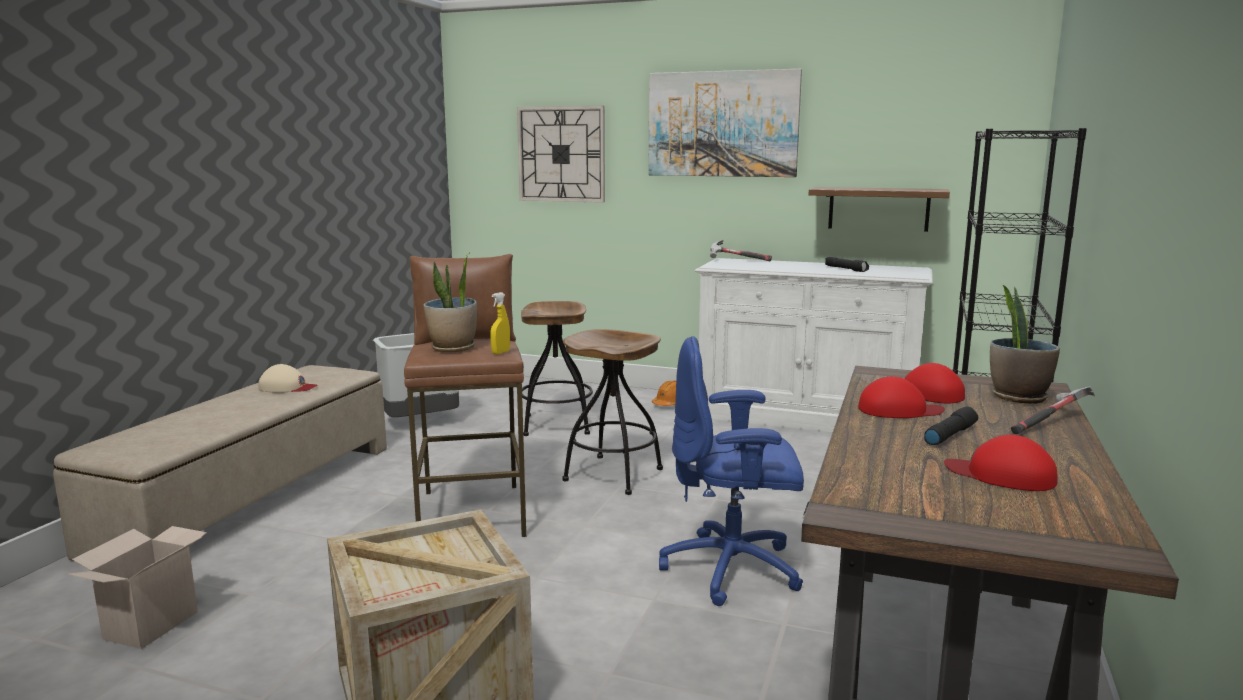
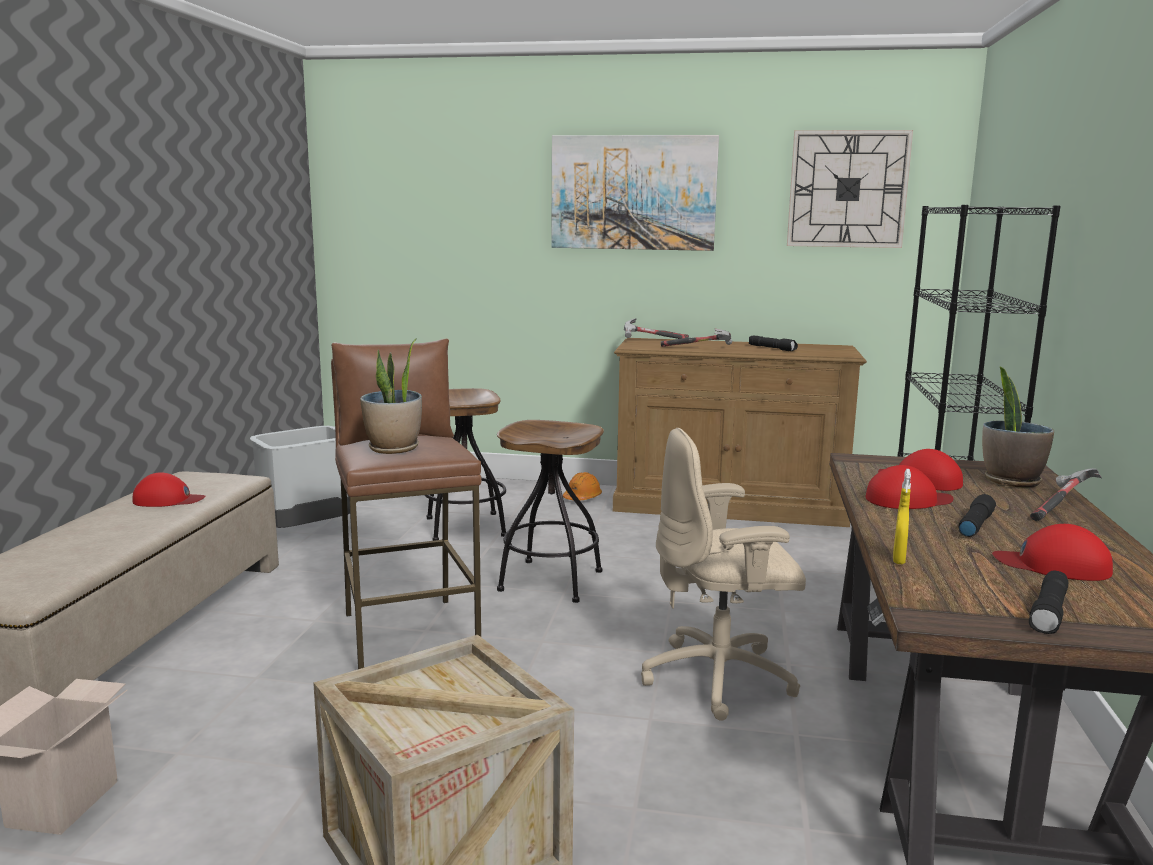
camera: 10 degrees left, 0 degrees up
beige cap [259,364,317,393] -> red cap [132,472,206,507]
yellow spray bottle [490,292,510,355] -> yellow spray bottle moved to [893,469,911,564]
wall clock [517,106,605,203] -> wall clock moved to [787,130,913,248]
blue office chair [659,336,804,606] -> beige office chair [641,428,806,721]
white cabinet [695,258,933,433] -> brown cabinet [613,338,867,527]
shelf [809,187,950,232] -> none
none -> hammer [661,329,732,347]
none -> black flashlight [1029,571,1068,634]

